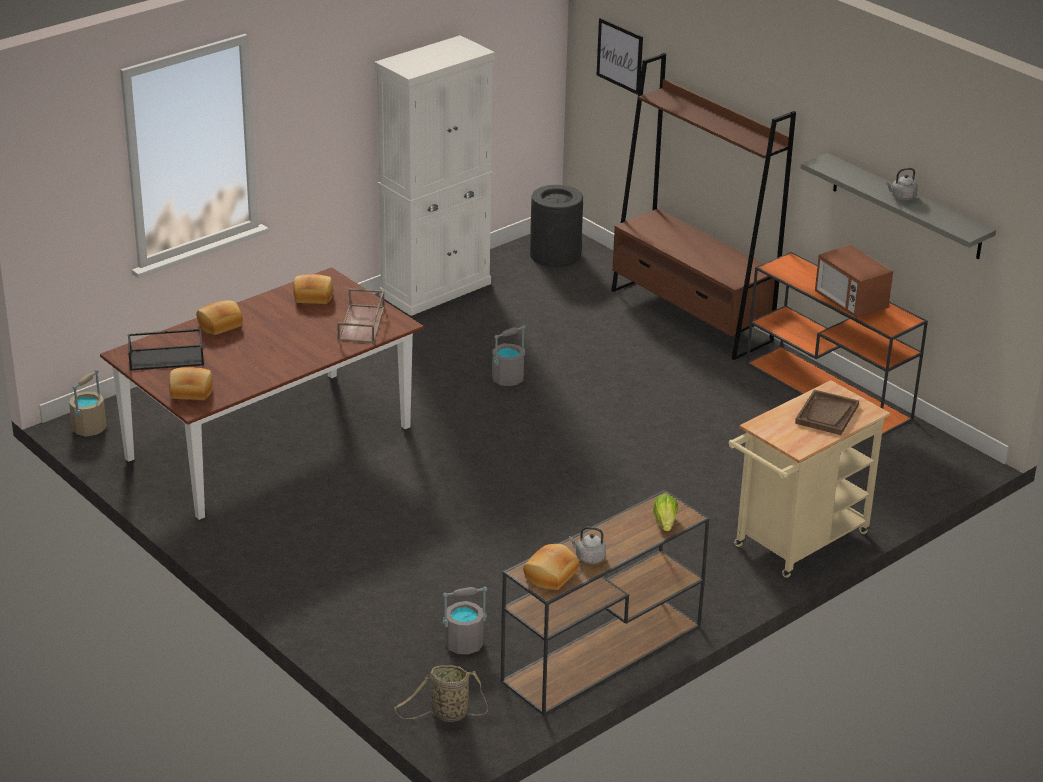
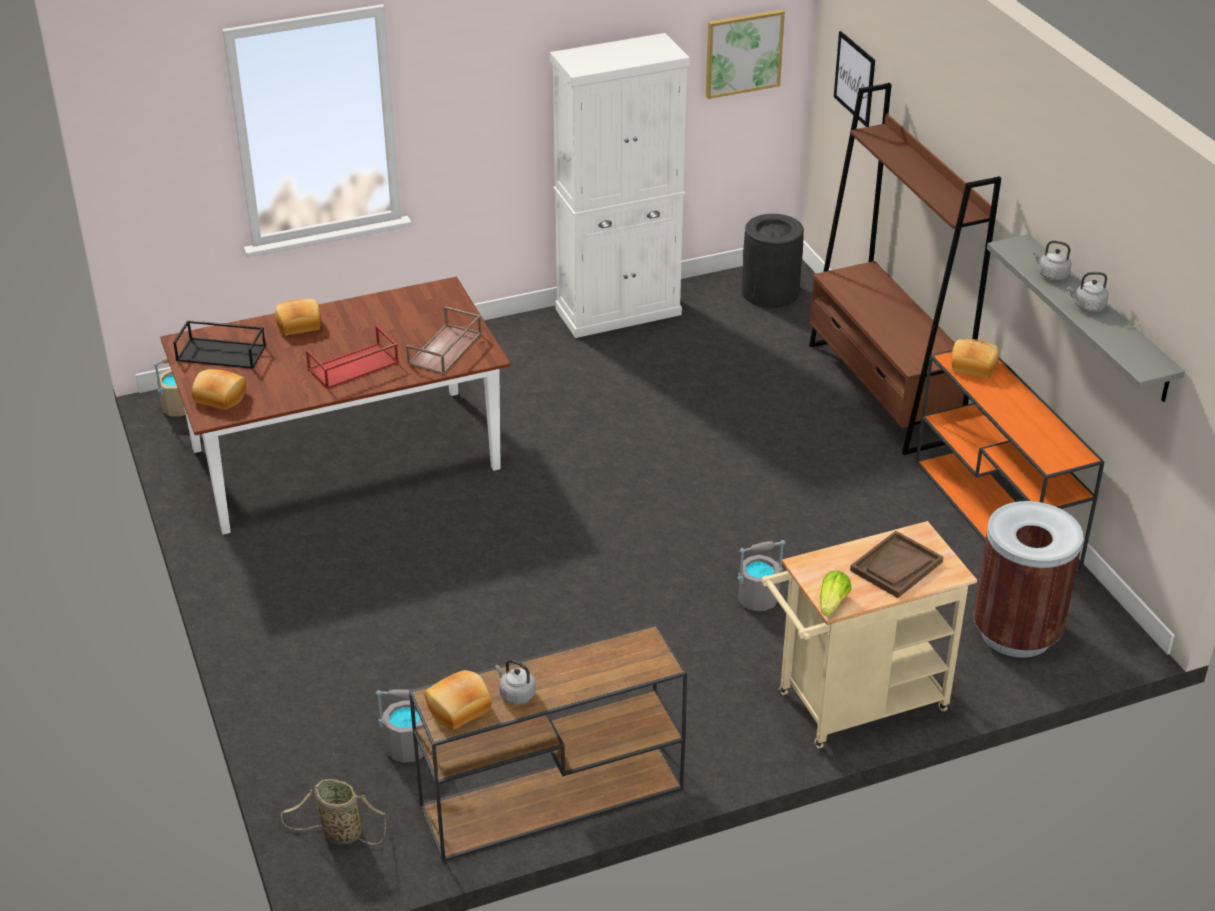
camera: 20 degrees right, 5 degrees up
bread [293,274,333,304] -> bread moved to [951,339,999,378]
grey bucket [492,325,526,386] -> grey bucket moved to [738,540,785,611]
lettuce [653,494,678,531] -> lettuce moved to [820,570,852,616]
microwave [815,245,893,318] -> none
none -> red tray [306,326,399,389]
none -> picture [706,10,785,99]
none -> brown trash can [973,501,1083,658]
none -> grey kettle [1033,240,1072,281]

